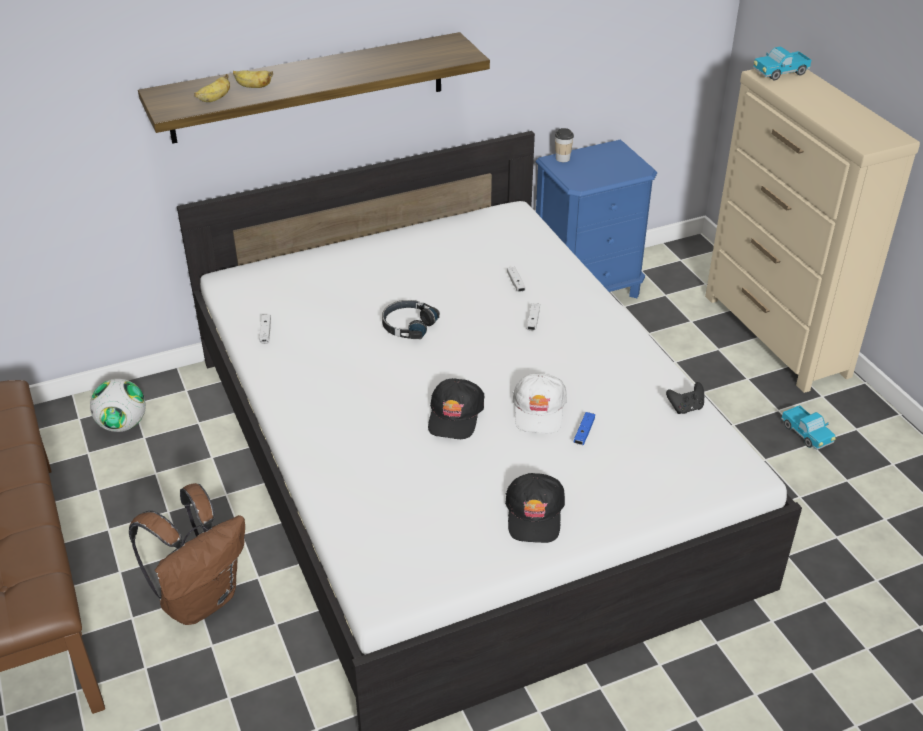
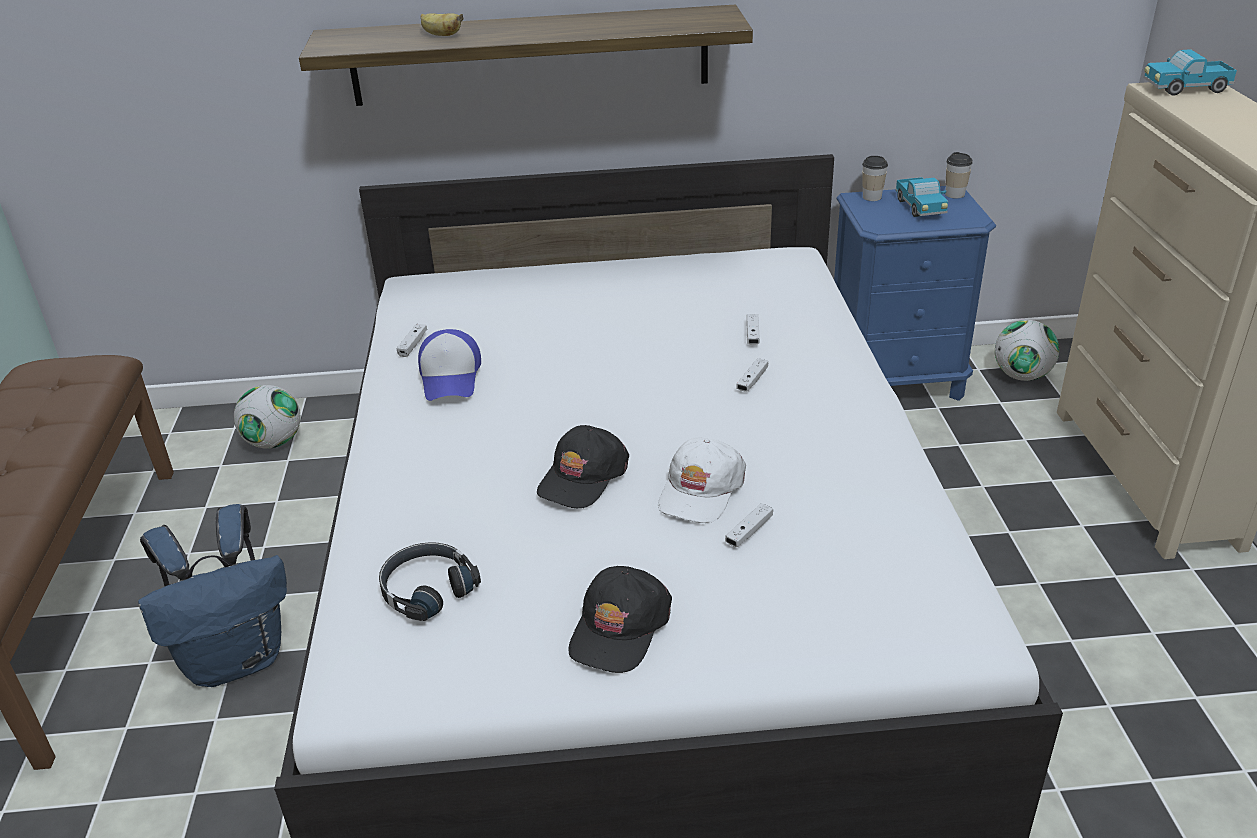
camera: 20 degrees right, 5 degrees down
brown backpack [129,483,245,625] -> blue backpack [138,504,287,687]
banana [194,74,230,102] -> none
black headphones [382,300,440,339] -> black headphones moved to [379,542,481,621]
blue game controller [574,412,595,445] -> white game controller [725,503,773,547]
black game controller [666,382,704,414] -> none
toy truck [781,405,836,450] -> toy truck moved to [895,177,948,217]
none -> cap [418,329,481,401]
none -> cup [945,152,973,198]
none -> football [995,320,1059,381]

